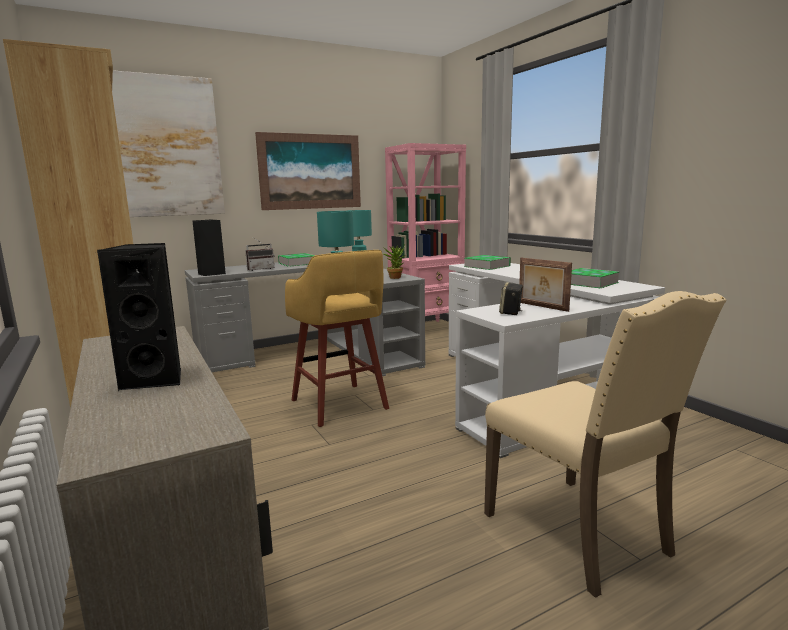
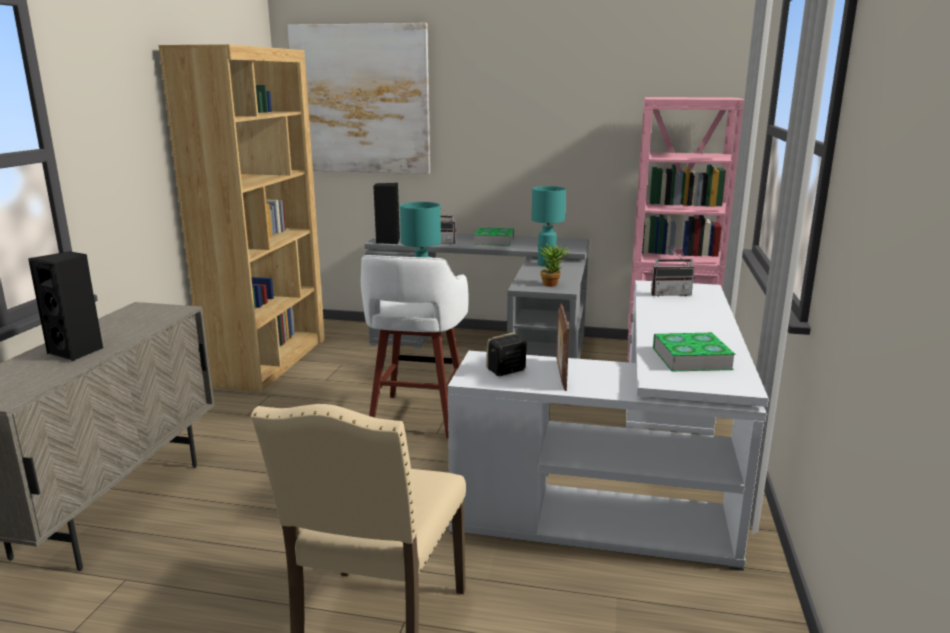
camera: 40 degrees right, 5 degrees up
picture [255,132,361,210] -> none
yellow stool [285,250,389,427] -> white stool [361,255,469,438]
book [464,255,511,270] -> radio [651,246,695,296]

